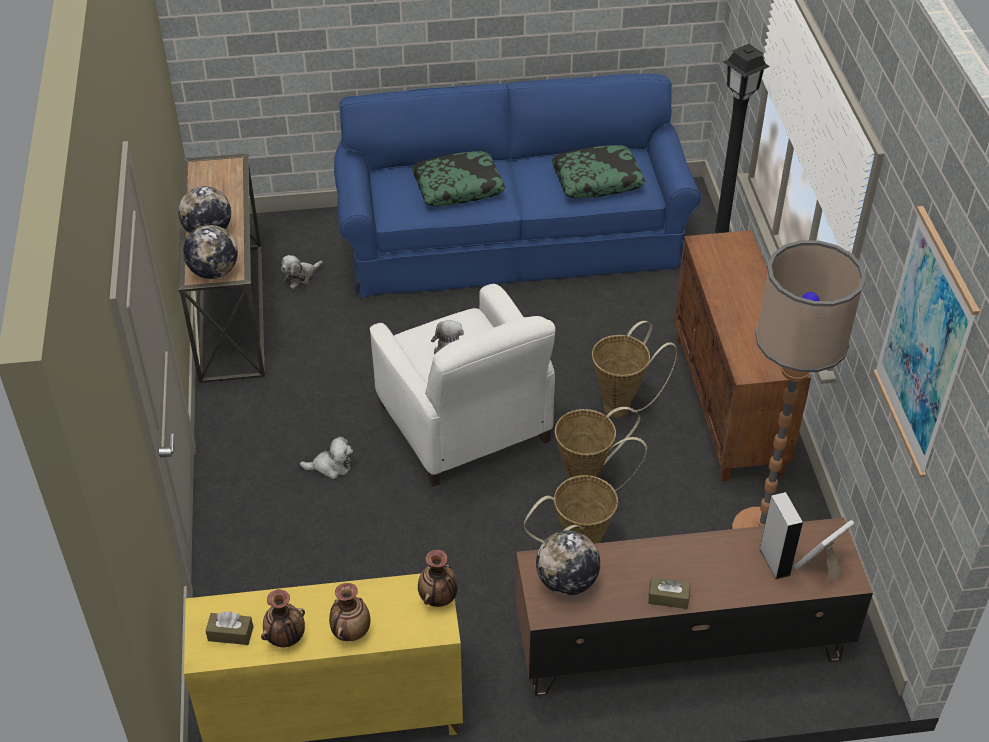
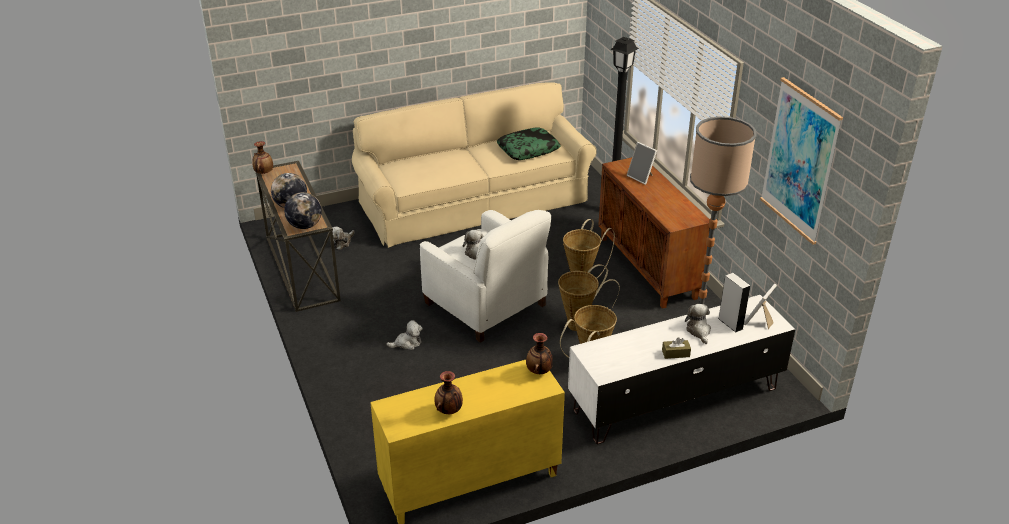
camera: 15 degrees left, 10 degrees down
brown tissue box [205,612,253,645] -> none
vase [329,583,370,641] -> vase moved to [252,141,273,174]
blue sofa [334,73,701,298] -> beige sofa [352,82,597,248]
pillow [412,151,505,206] -> none
brown tv stand [516,517,873,696] -> white tv stand [568,295,795,445]
globe [536,530,600,596] -> none
none -> picture frame [627,142,657,185]
none -> plush toy [685,304,711,344]

